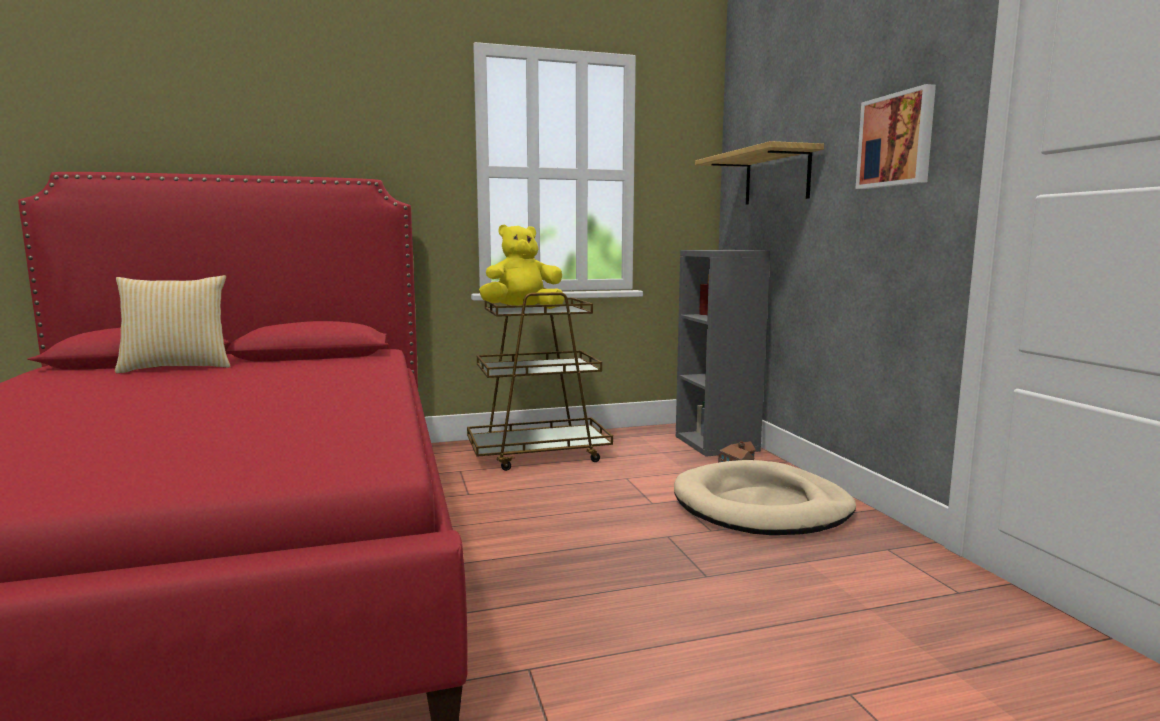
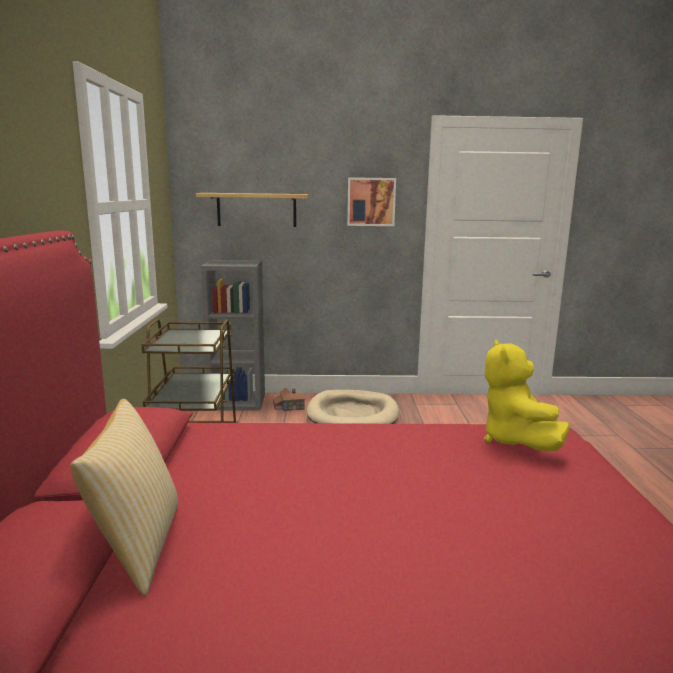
camera: 75 degrees left, 5 degrees up
yellow plush toy [479,224,565,309] -> yellow plush toy moved to [484,339,570,451]

